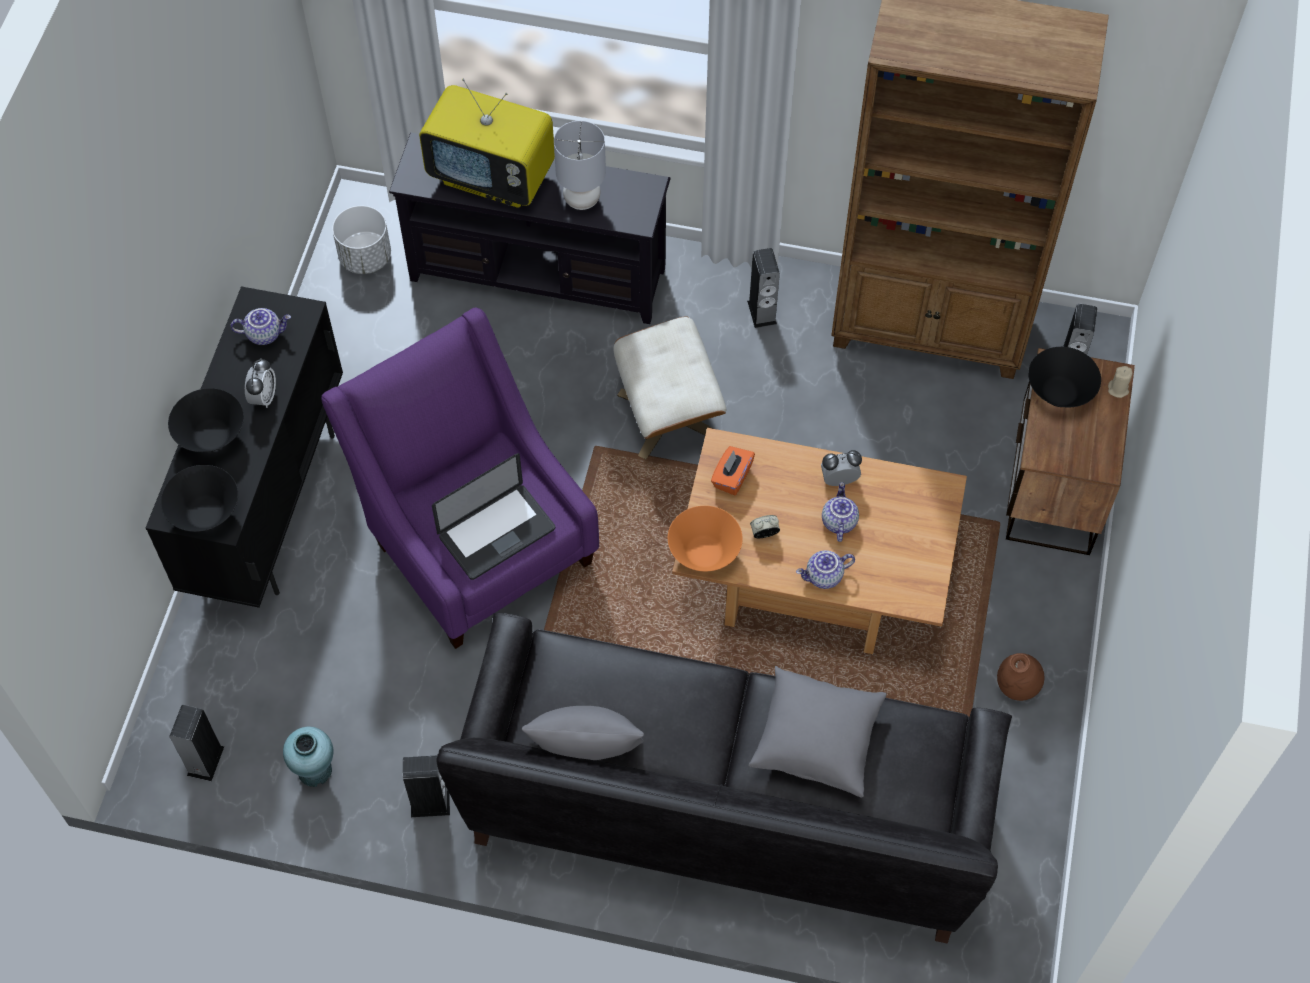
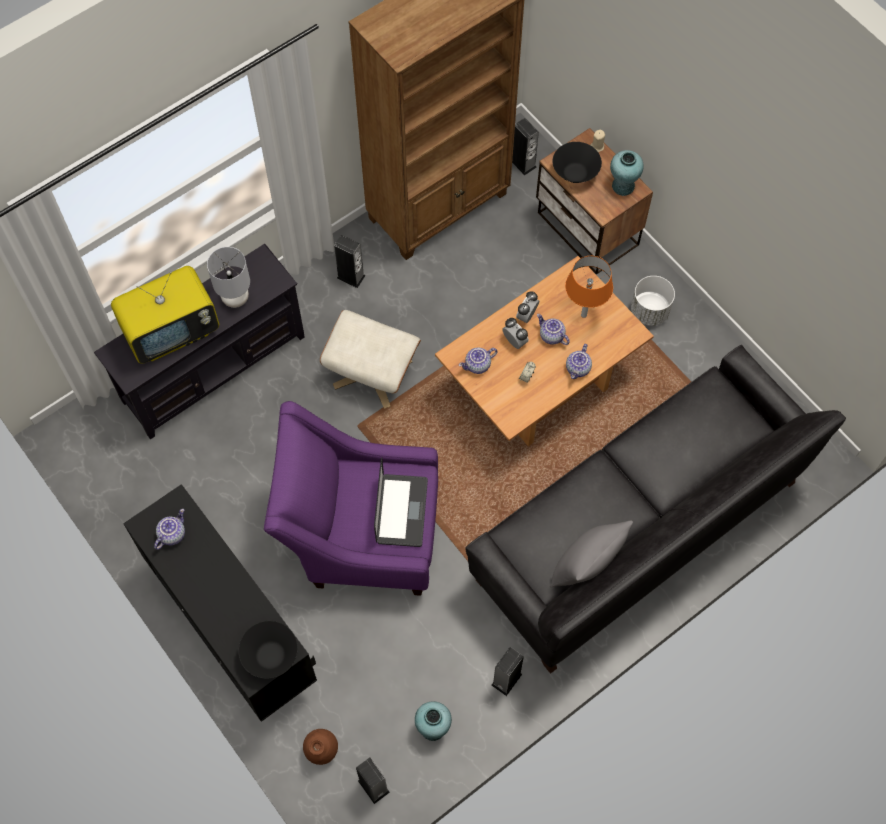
camera: 50 degrees left, 5 degrees up
black bowl [168,388,244,452] -> none
alarm clock [245,358,276,408] -> alarm clock moved to [502,318,529,349]
white planter [332,206,391,274] -> white planter moved to [631,276,675,326]
orange bowl [668,506,743,571] -> none
orange tissue box [711,446,755,495] -> teapot [459,348,497,374]
grey pillow [748,666,887,798] -> none
brown vase [997,653,1044,701] -> brown vase moved to [303,729,338,765]
none -> orange table lamp [565,256,613,318]
none -> turquoise vase [610,150,644,196]

